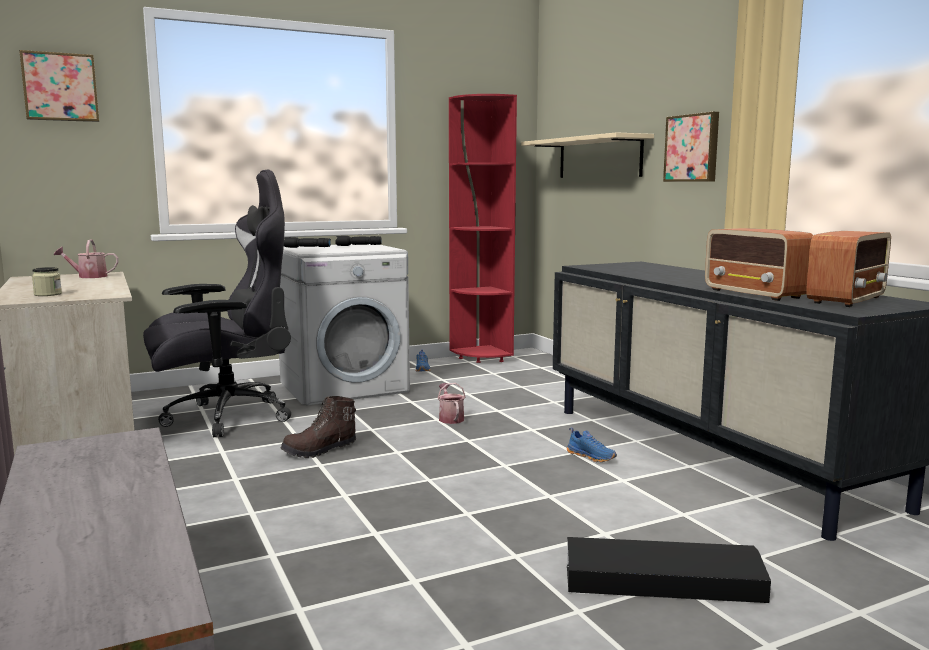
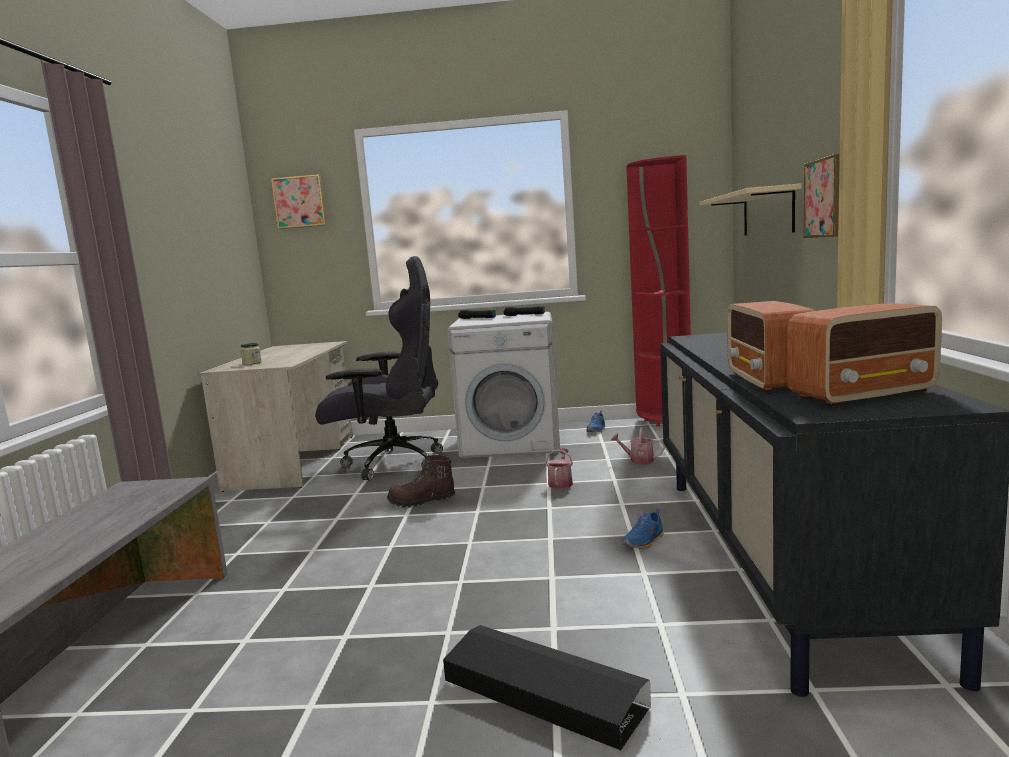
camera: 30 degrees right, 0 degrees up
watering can [54,239,118,278] -> watering can moved to [610,427,665,464]
blue shoe [567,427,617,462] -> blue shoe turned 60 degrees clockwise [622,508,664,549]

